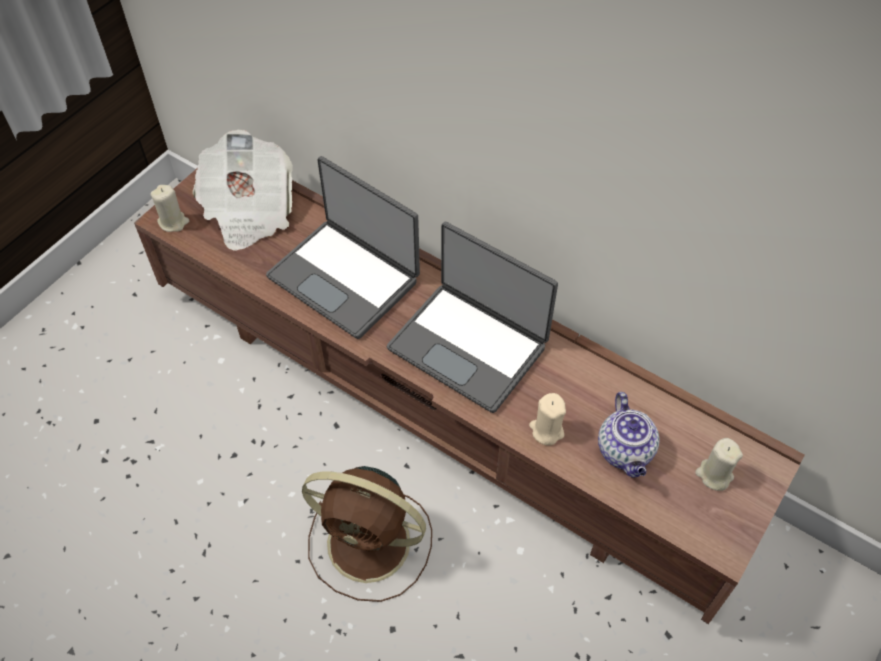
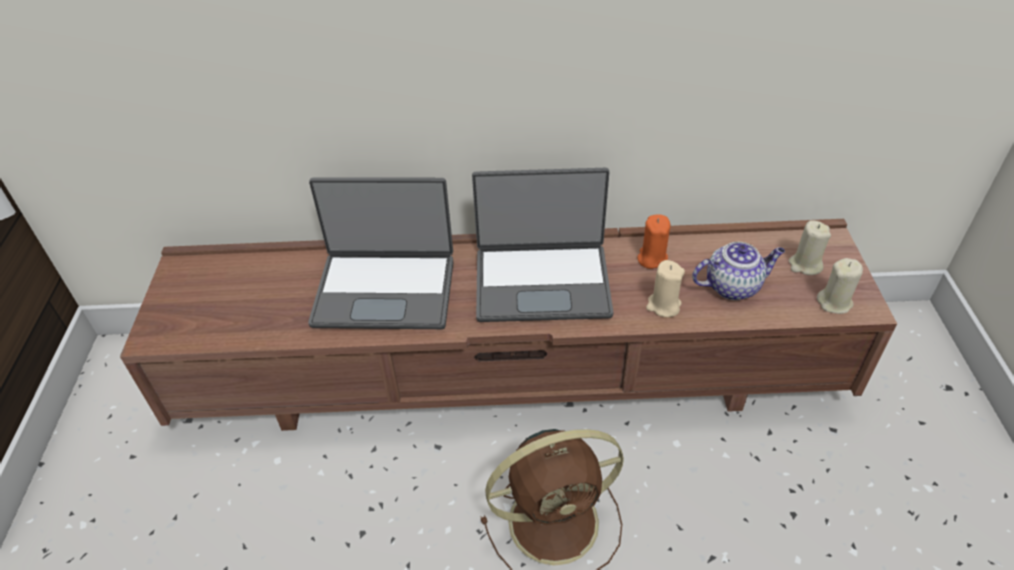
camera: 35 degrees left, 10 degrees down
beige candle [150,185,189,232] -> beige candle moved to [817,258,863,314]
newspaper [192,130,293,251] -> none
teapot [598,392,660,478] -> teapot turned 60 degrees counterclockwise [692,242,785,300]
none -> orange candle [637,214,670,269]

